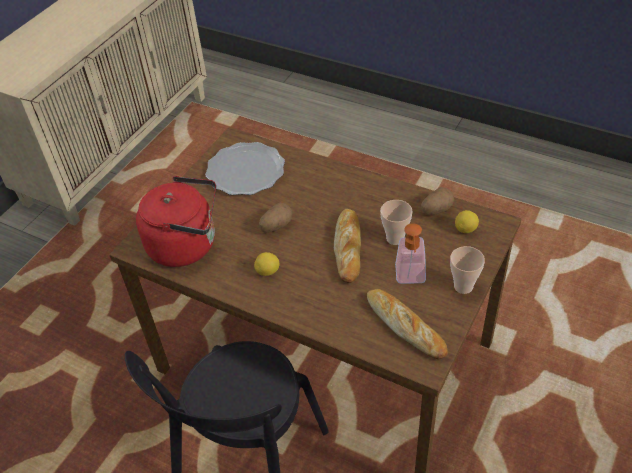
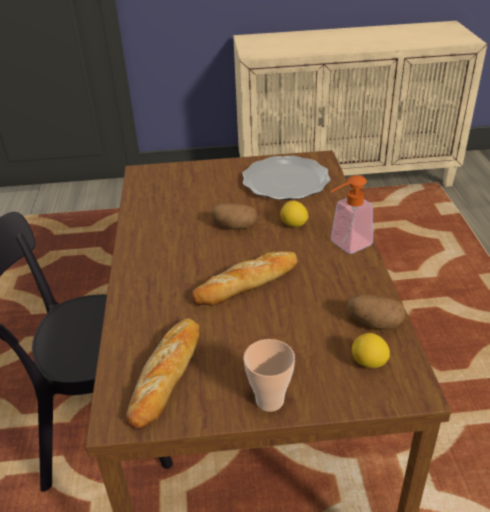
camera: 55 degrees right, 10 degrees down
red kettle [136,176,216,267] -> none
lemon [254,252,280,276] -> lemon moved to [280,201,309,227]
cup [380,200,412,245] -> none
soap dispenser [395,223,426,284] -> soap dispenser moved to [331,175,373,254]

